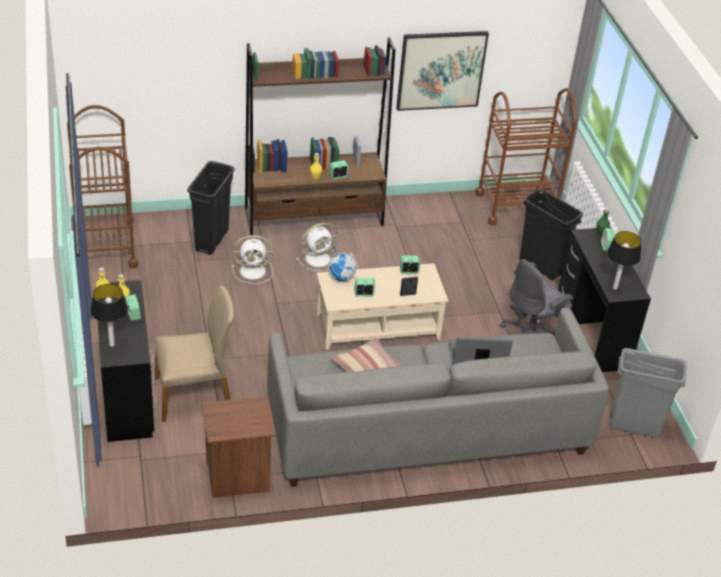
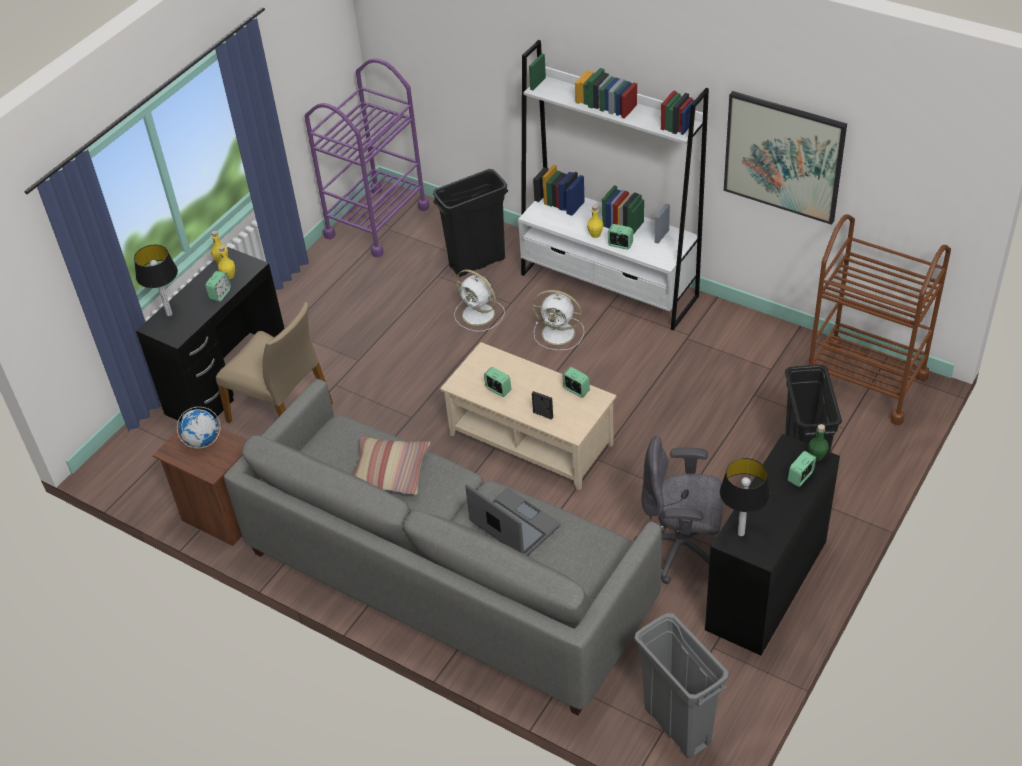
camera: 50 degrees right, 5 degrees up
brown cart [67,105,138,268] -> purple cart [304,58,429,258]
brown bookcase [245,37,396,235] -> white bookcase [518,40,709,330]
globe [328,252,358,281] -> globe moved to [177,407,220,448]

